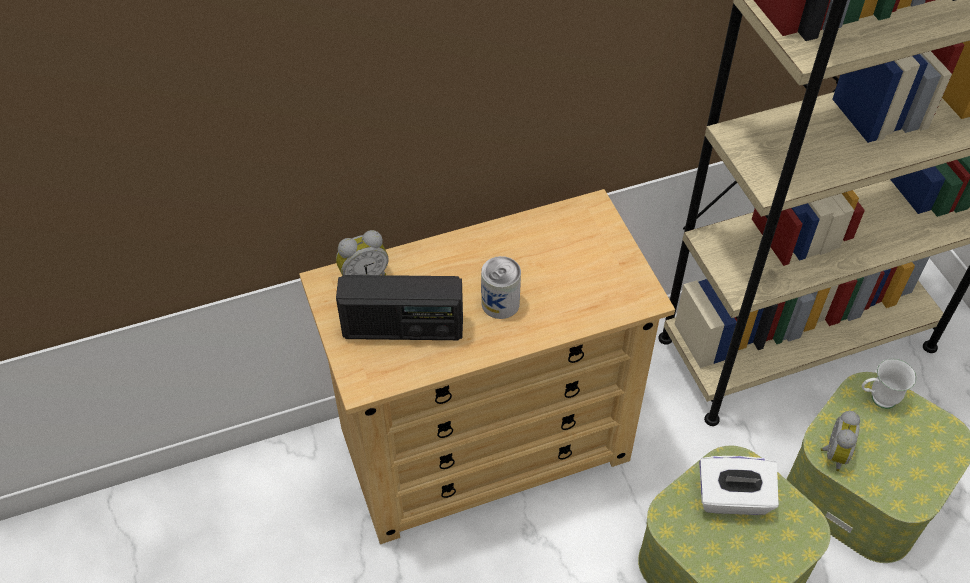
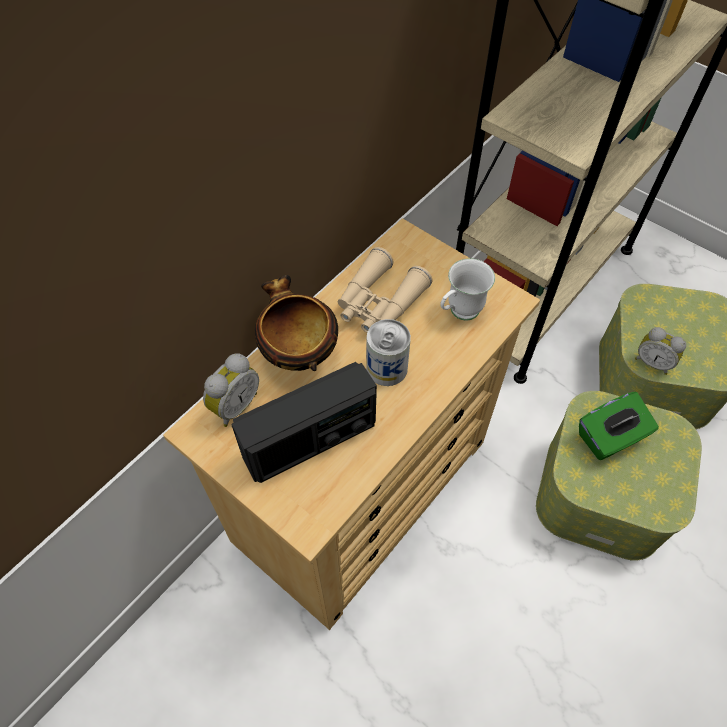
camera: 30 degrees left, 5 degrees up
white tissue box [699,456,779,515] -> green tissue box [579,392,659,460]
alarm clock [820,411,860,471] -> alarm clock turned 135 degrees clockwise [635,327,686,375]
white mug [862,359,916,409] -> white mug moved to [440,258,495,321]
none -> bowl [255,275,338,371]
none -> beige binoculars [338,247,432,332]

